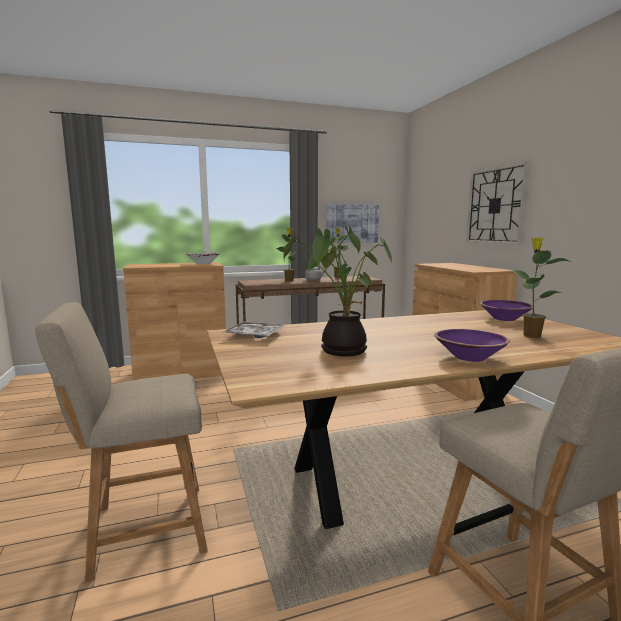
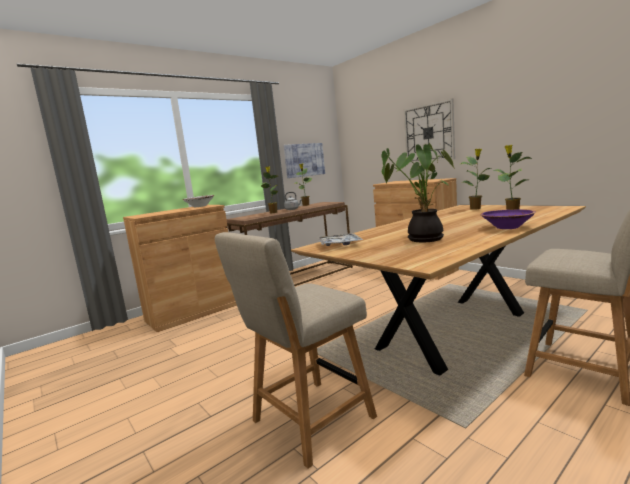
camera: 20 degrees left, 0 degrees up
purple bowl [480,300,533,321] -> potted plant [459,149,492,210]

